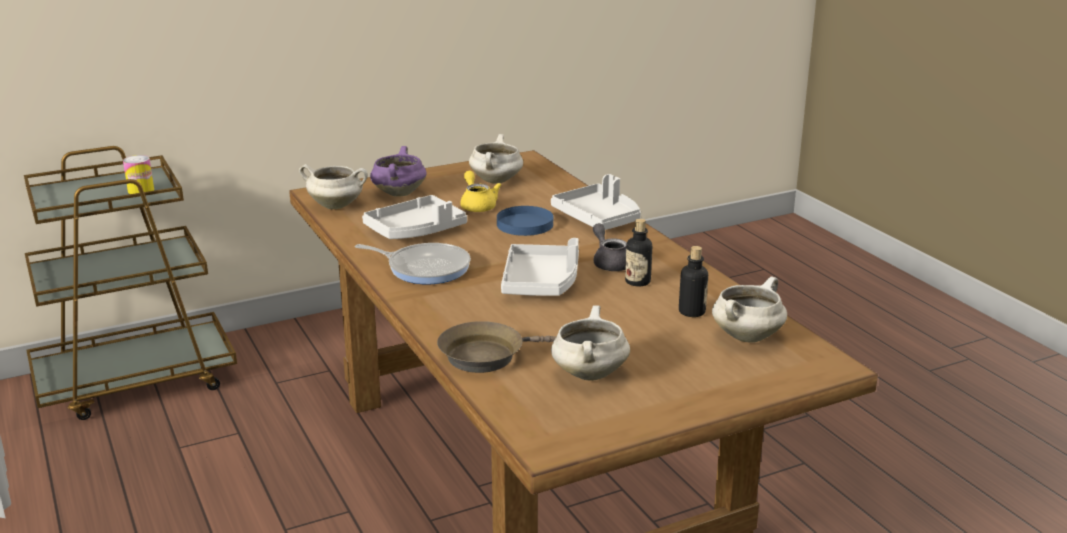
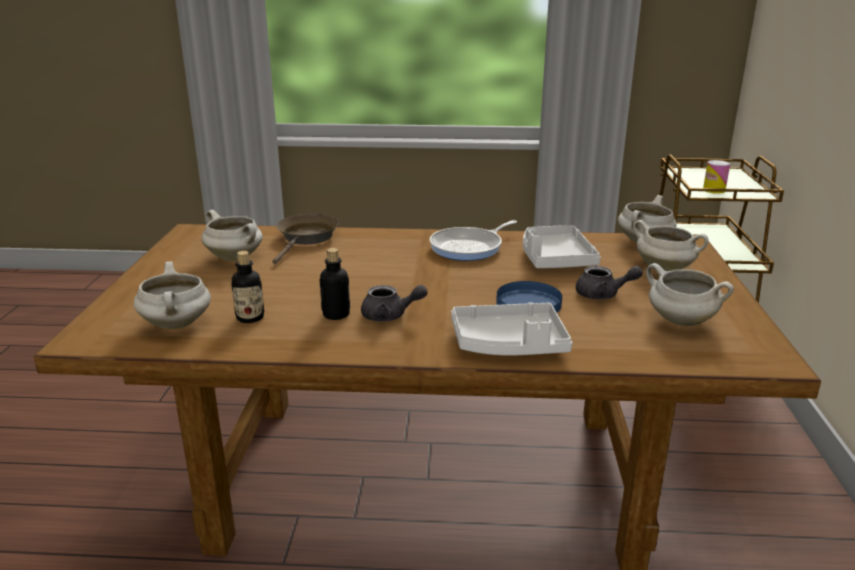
camera: 120 degrees right, 0 degrees up
purple cooking pot [370,146,427,197] -> white cooking pot [633,220,709,271]
yellow teapot [460,171,501,212] -> grey teapot [576,266,643,300]
grey tray [501,238,579,296] -> none

